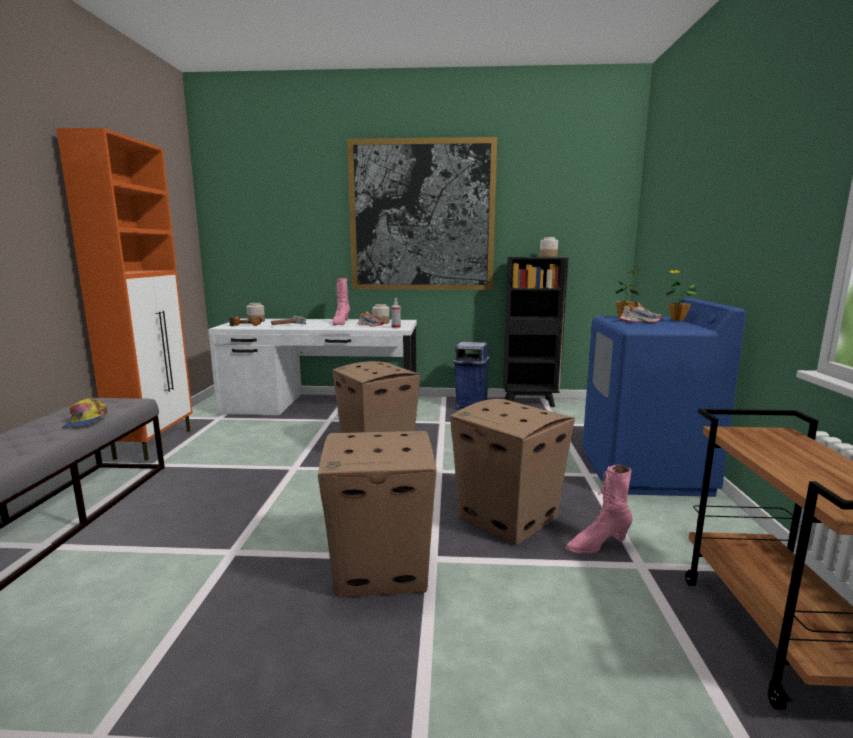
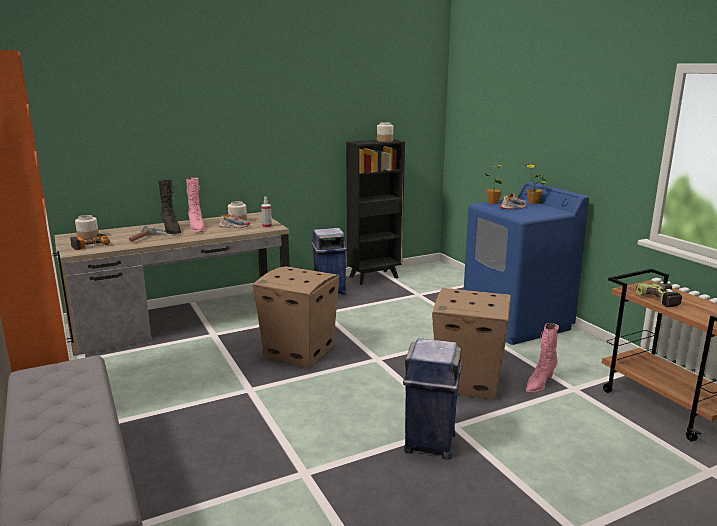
camera: 30 degrees left, 5 degrees up
cap [62,398,108,428] -> none
white desk [208,318,417,416] -> brown desk [54,212,290,356]
cardboard box [318,431,437,598] -> blue trash can [403,338,462,460]
picture [347,137,497,290] -> none
none -> black boot [158,179,181,234]
none -> power drill [635,282,682,307]

